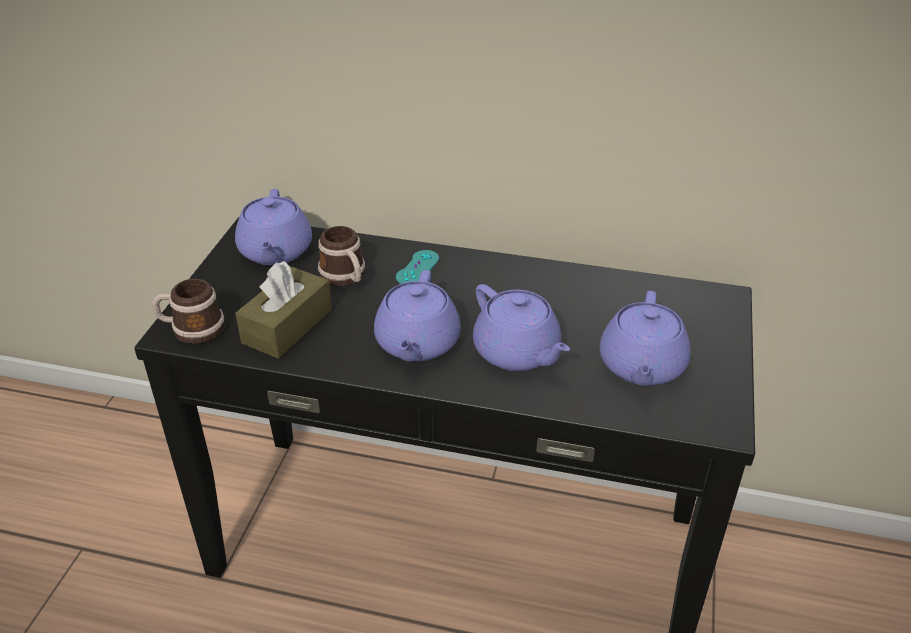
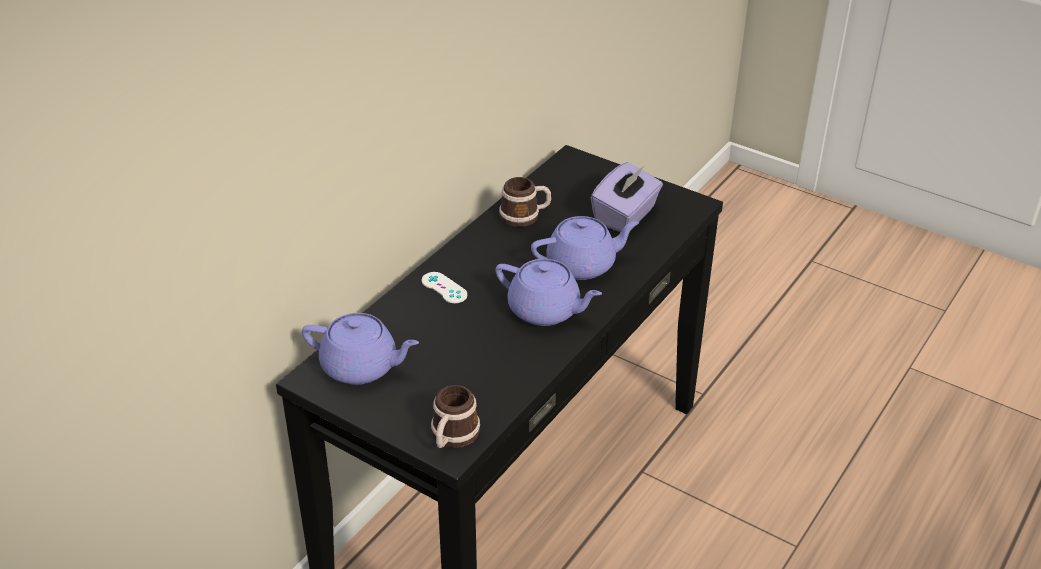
camera: 70 degrees left, 0 degrees up
brown tissue box [235,261,332,359] -> none
mug [318,226,365,286] -> mug moved to [499,177,551,227]
turquoise game controller [396,250,439,284] -> white game controller [422,272,468,303]
purple teapot [600,291,691,386] -> purple tissue box [591,162,663,232]

